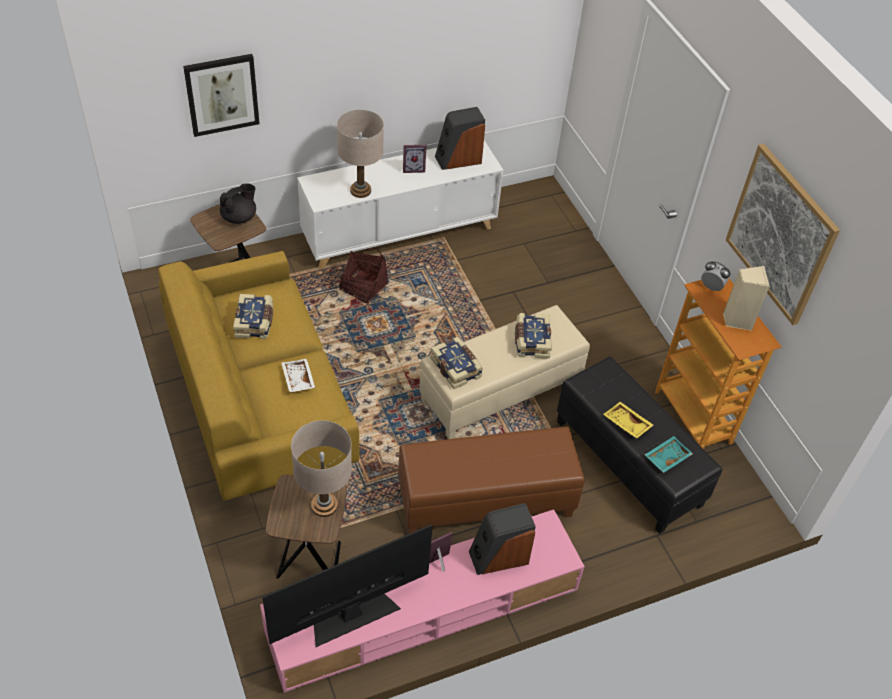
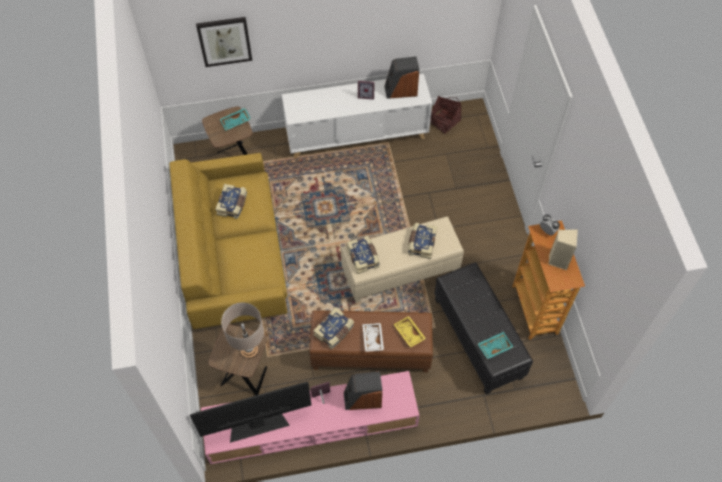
camera: 15 degrees right, 10 degrees up
black teapot [220,183,256,224] -> turquoise tray [220,108,251,131]
white tray [282,359,315,393] -> white tray moved to [362,323,384,352]
beige table lamp [337,110,384,198] -> none
basket [339,248,388,305] -> basket moved to [430,96,461,135]
yellow tray [603,402,654,438] -> yellow tray moved to [393,316,426,348]
picture [725,144,840,325] -> none
none -> book [313,307,354,349]

